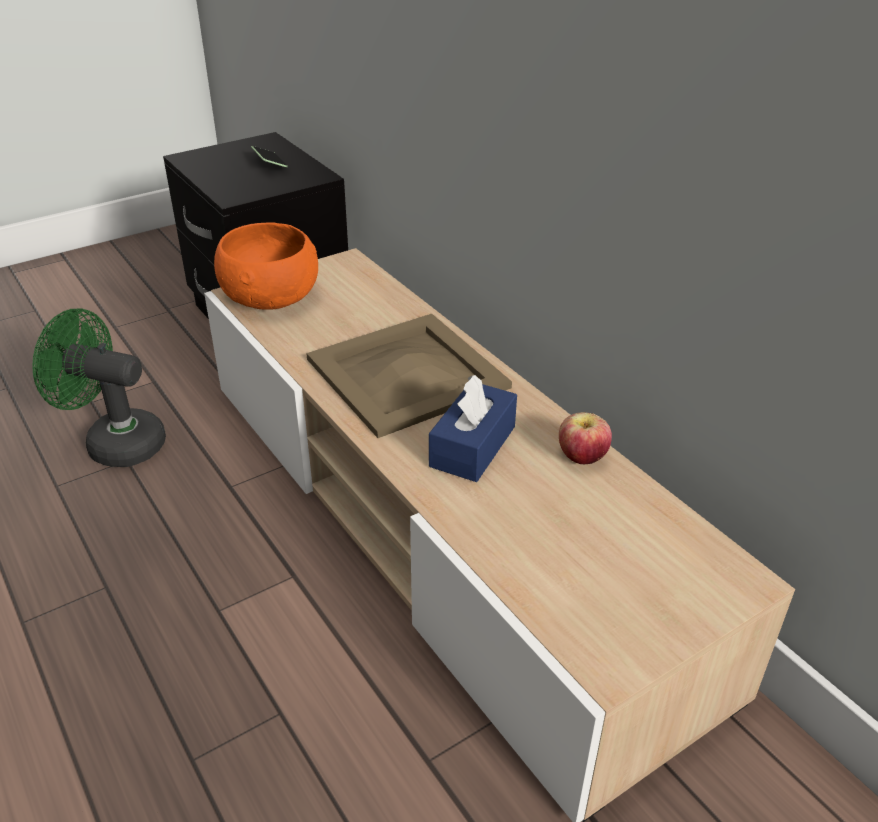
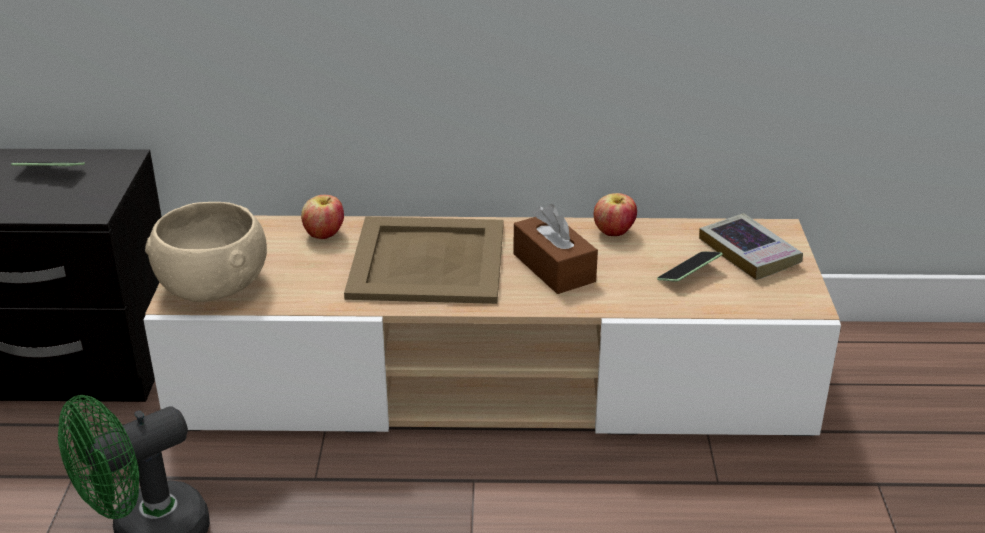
camera: 55 degrees left, 5 degrees down
orange bowl [214,223,318,310] -> beige bowl [145,202,267,302]
blue tissue box [429,375,517,482] -> brown tissue box [513,204,598,294]
none -> apple [301,195,344,239]
none -> phone [657,251,723,282]
none -> book [699,213,803,280]

